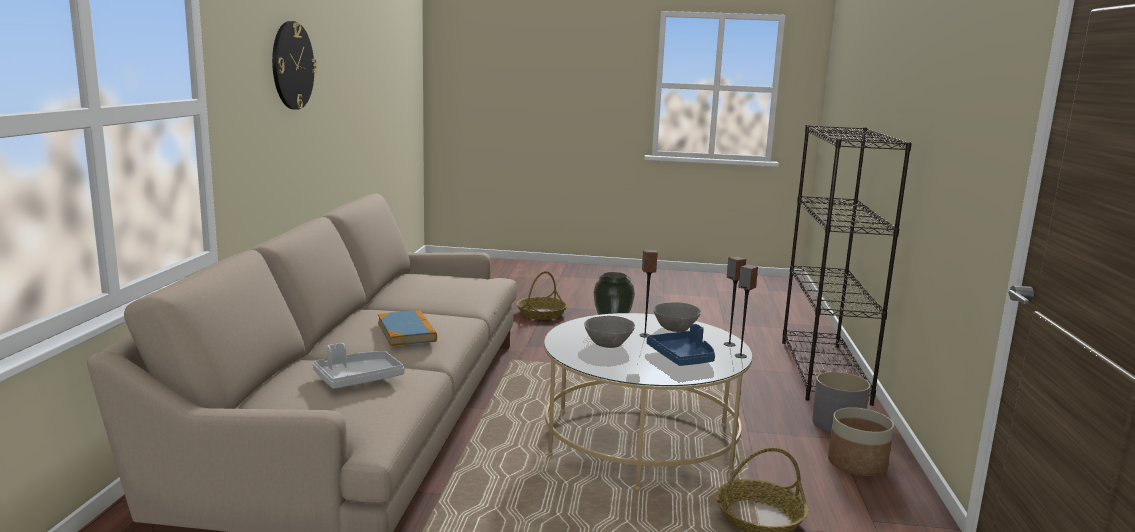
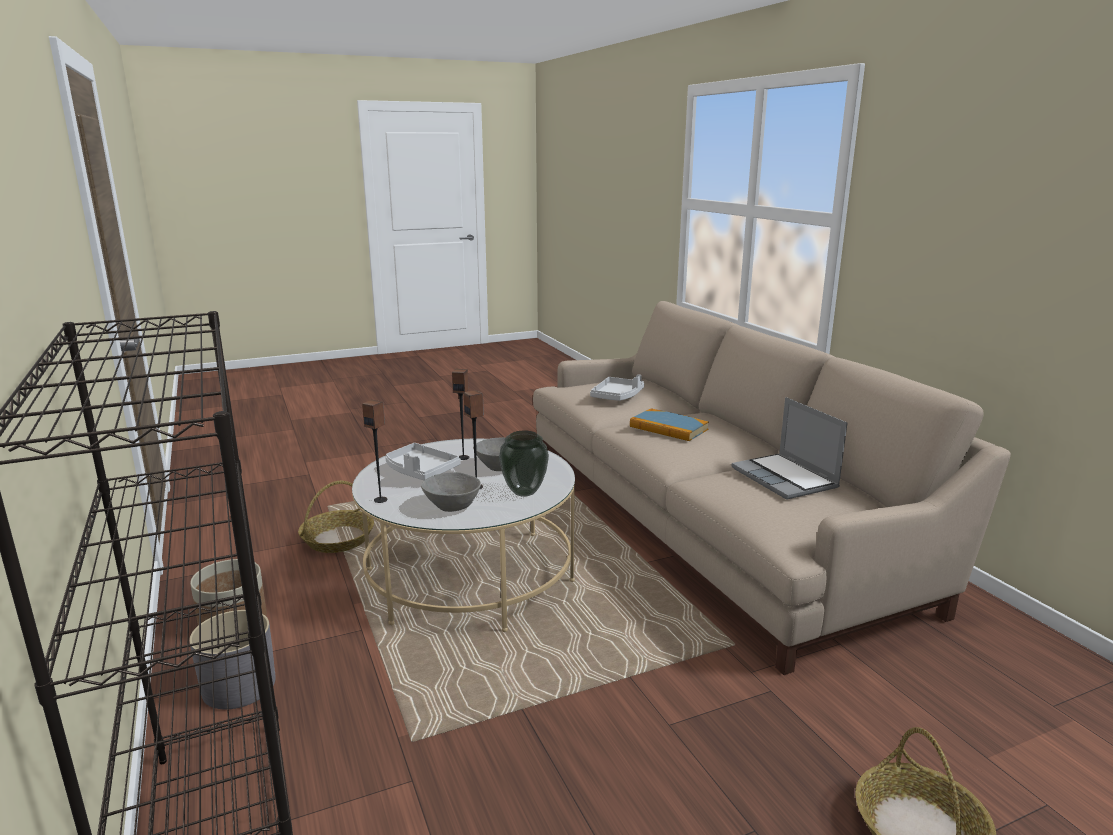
camera: 150 degrees right, 5 degrees up
wall clock [272,21,317,110] -> none
blue tray [647,324,715,366] -> grey tray [385,443,460,480]
speaker [735,265,758,358] -> speaker moved to [452,369,469,460]
none -> laptop [732,397,847,500]

